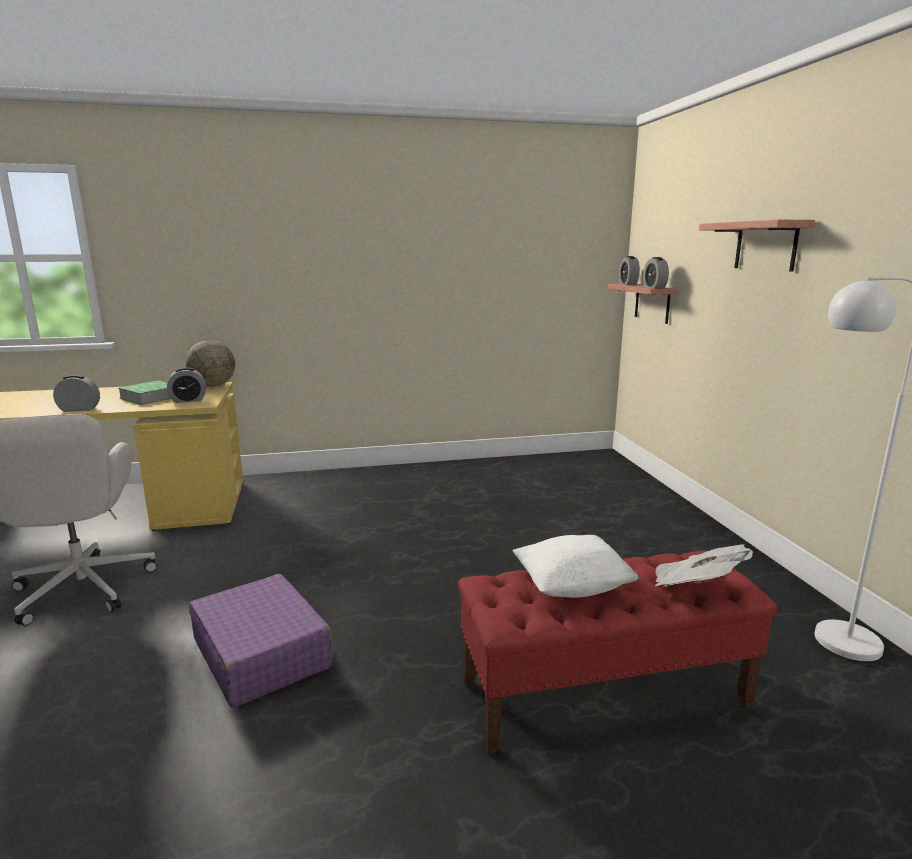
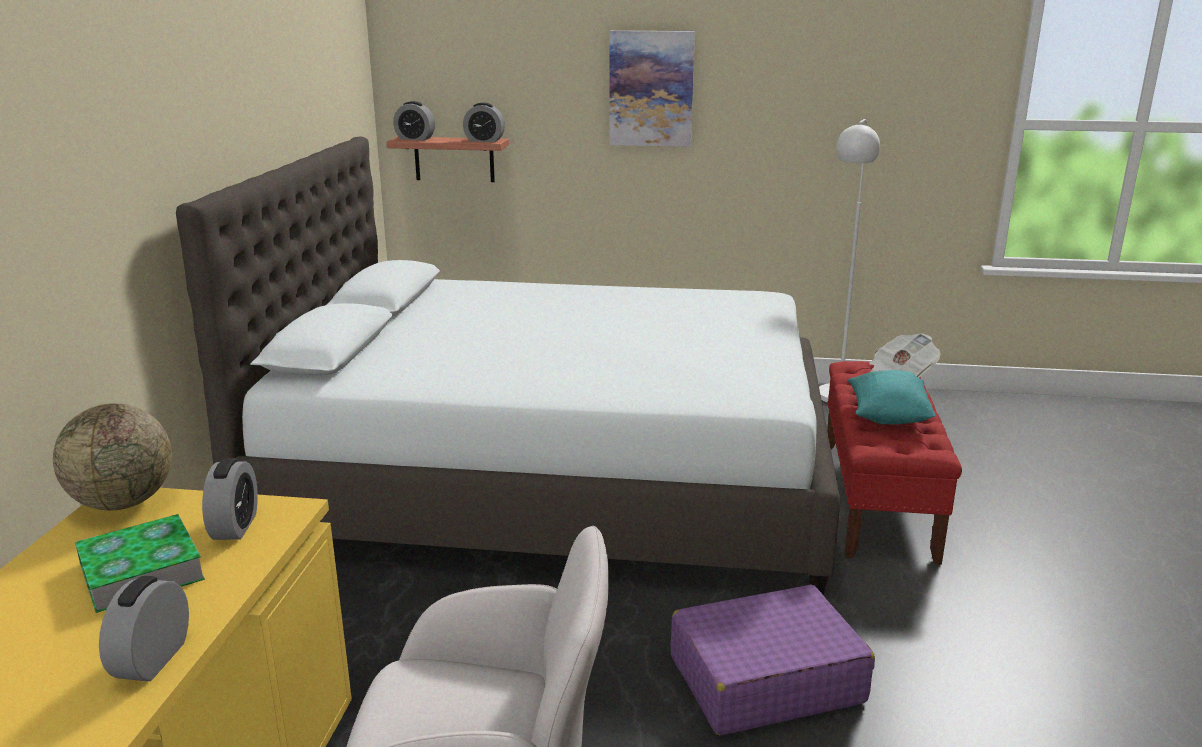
camera: 70 degrees left, 5 degrees up
white pillow [513,535,640,598] -> turquoise pillow [848,370,936,425]
shelf [699,220,815,272] -> picture [609,31,695,147]
none -> white bed [176,136,840,594]

